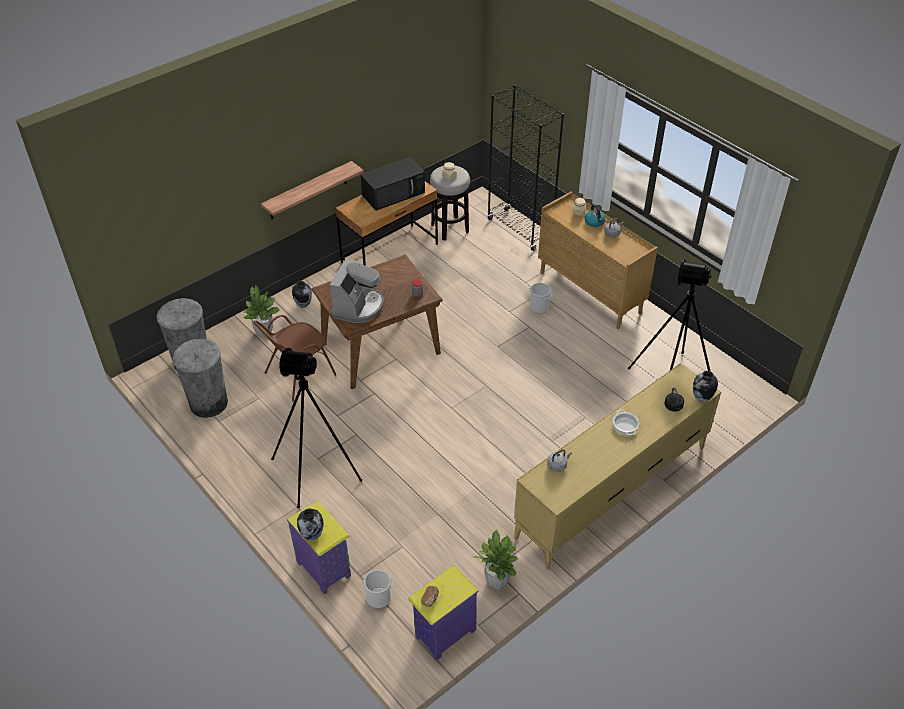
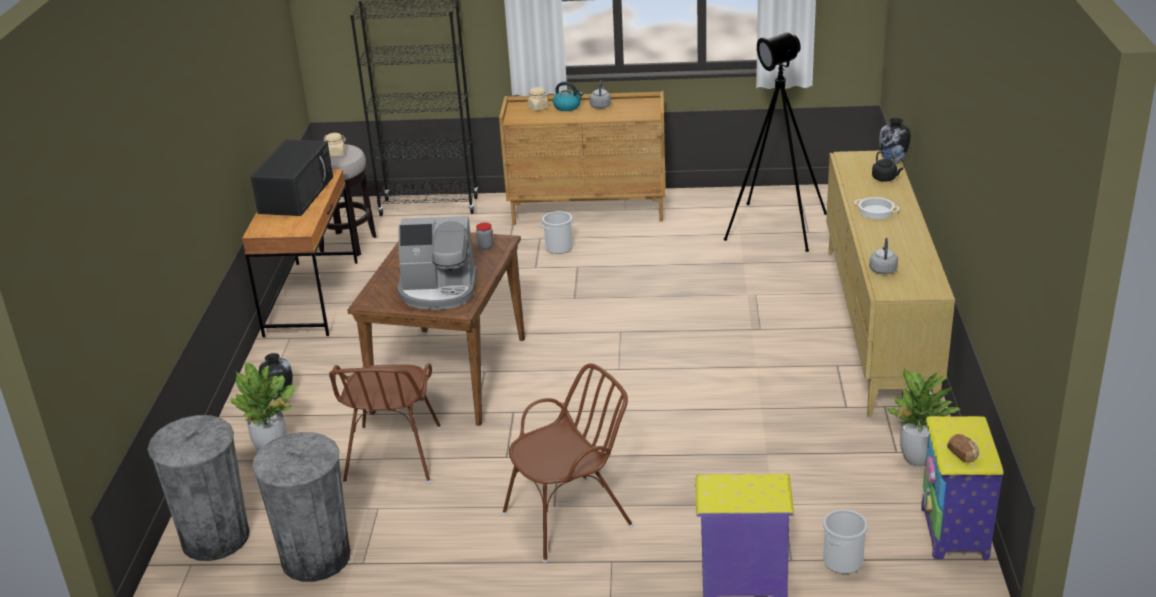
camera: 45 degrees left, 15 degrees down
shelf [261,161,364,219] -> none
black floor lamp [271,348,362,508] -> brown chair [502,363,634,563]
vase [297,509,324,541] -> none
coffee machine [330,258,384,323] -> coffee machine turned 120 degrees clockwise [397,216,477,310]

